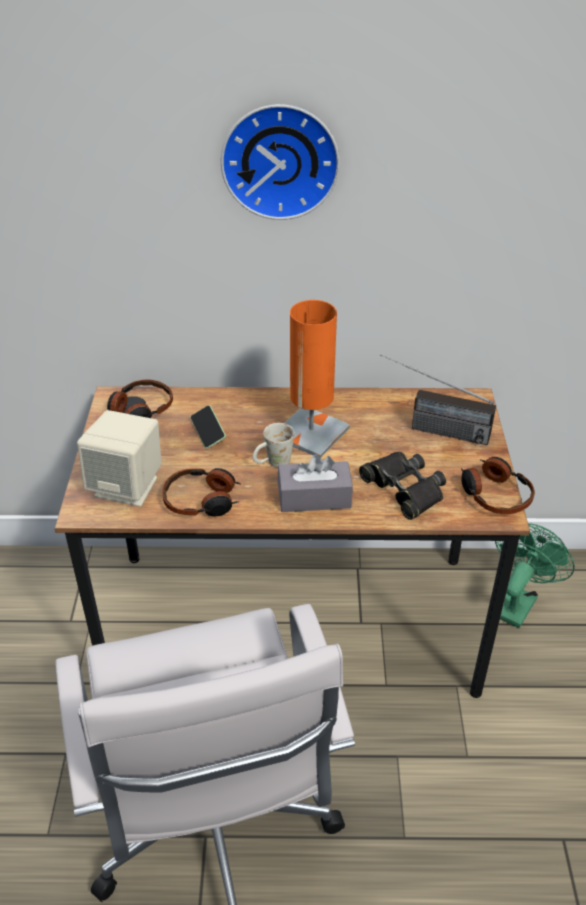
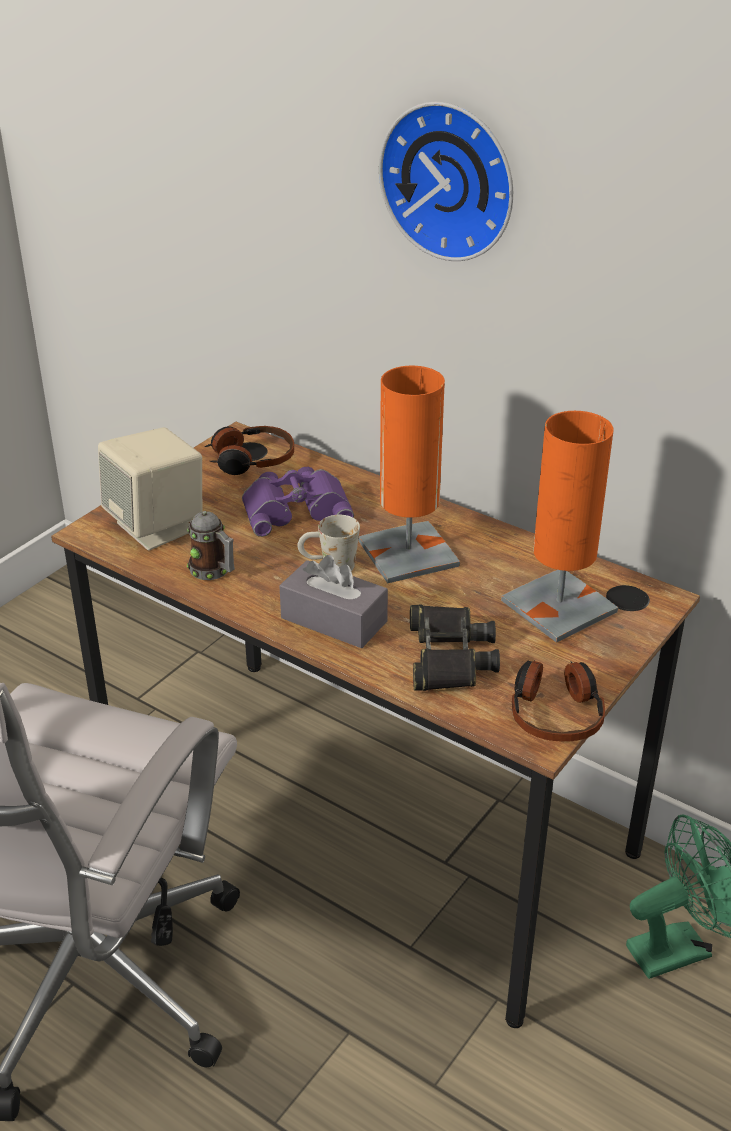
camera: 35 degrees right, 5 degrees down
headphones [162,468,241,517] -> mug [187,511,235,580]
phone [190,405,226,449] -> purple binoculars [242,467,354,537]
radio [380,354,496,445] -> orange table lamp [501,411,618,643]

